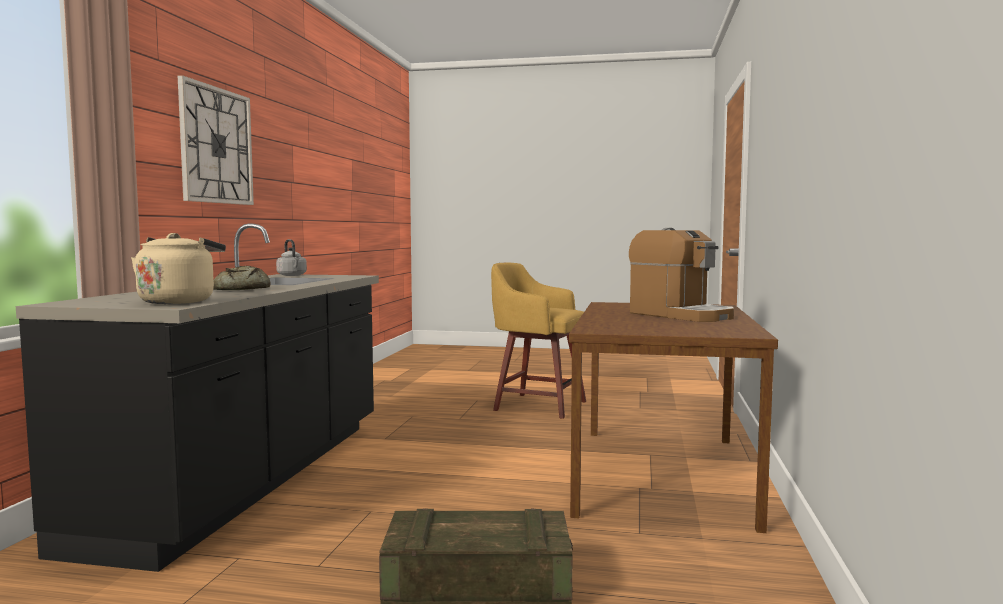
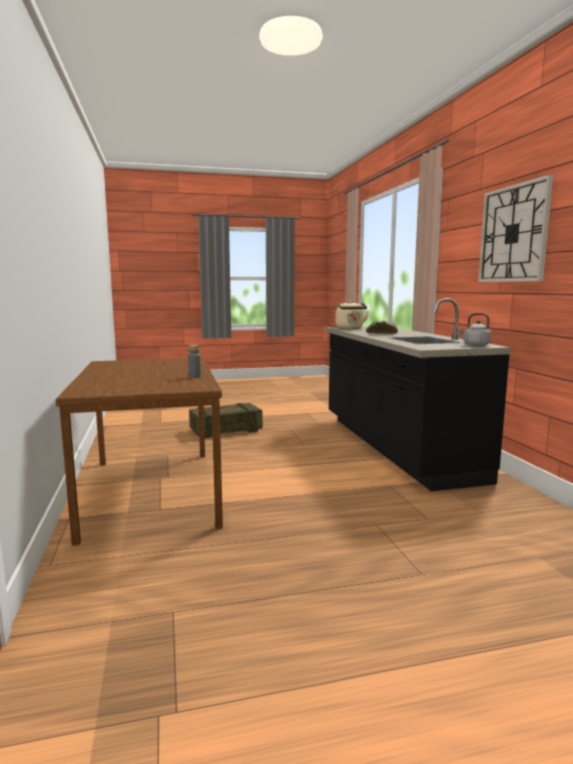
camera: 155 degrees right, 5 degrees up
yellow stool [491,263,586,419] -> none
coffee machine [629,228,734,322] -> none
none -> grey bottle [188,345,201,378]

